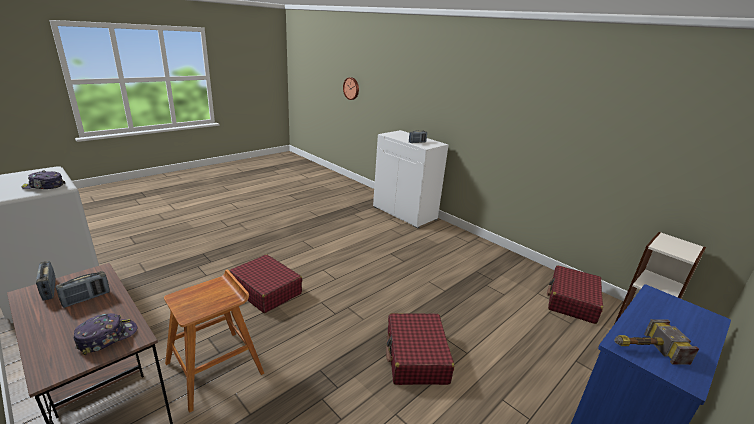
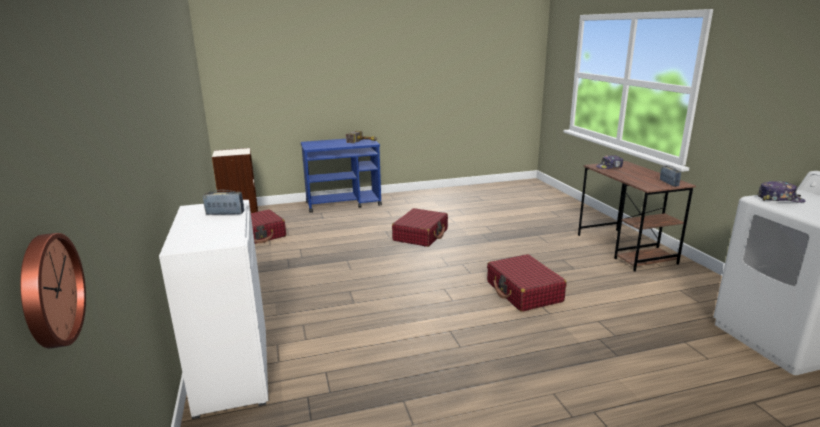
camera: 150 degrees left, 5 degrees down
radio [56,271,110,308] -> none
brown stool [164,269,264,413] -> none

